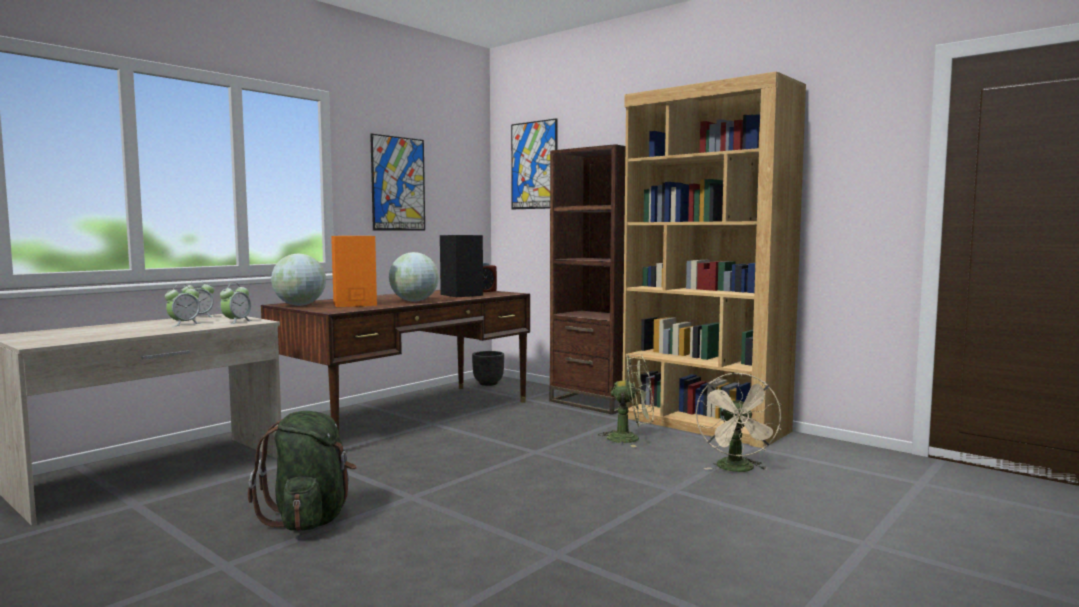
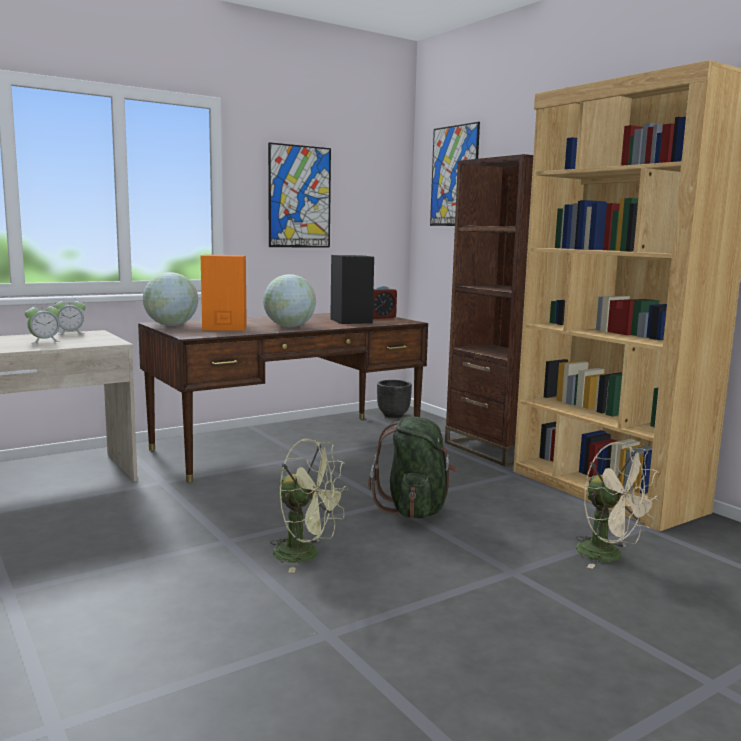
camera: 15 degrees right, 5 degrees up
alarm clock [220,283,253,324] -> none
green backpack [248,411,357,531] -> green backpack moved to [368,417,458,518]
green fan [598,354,654,447] -> green fan moved to [270,439,348,573]
beige fan [696,372,782,472] -> beige fan turned 60 degrees counterclockwise [576,442,660,569]

